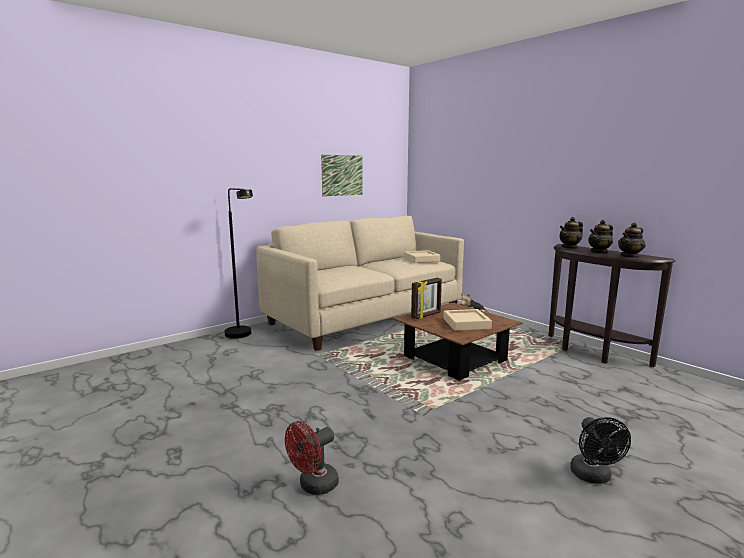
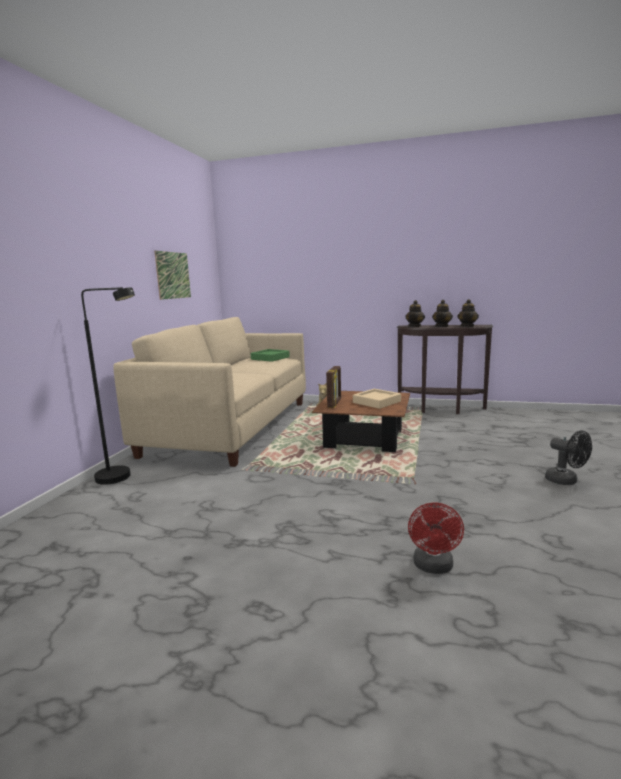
camera: 35 degrees left, 0 degrees up
beige tray [404,250,440,263] -> green tray [250,349,290,362]

